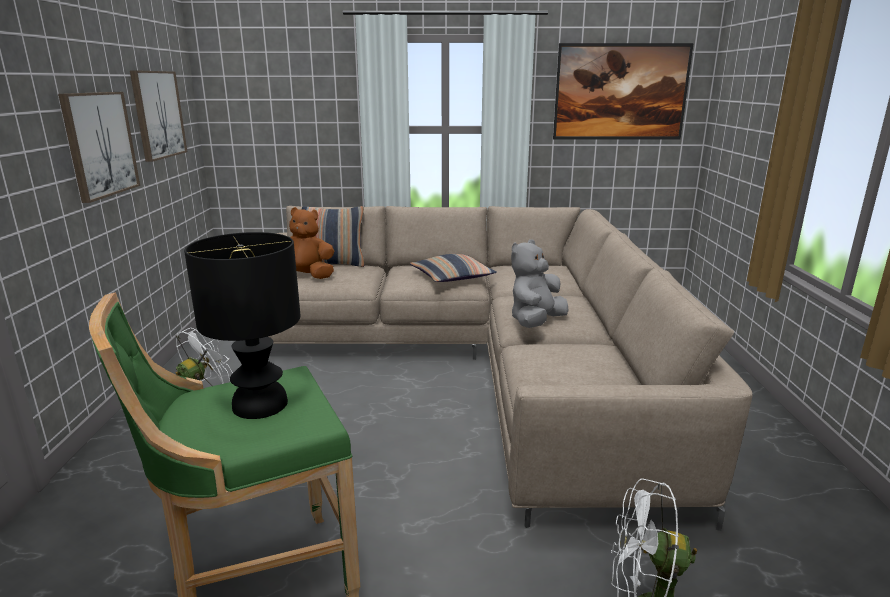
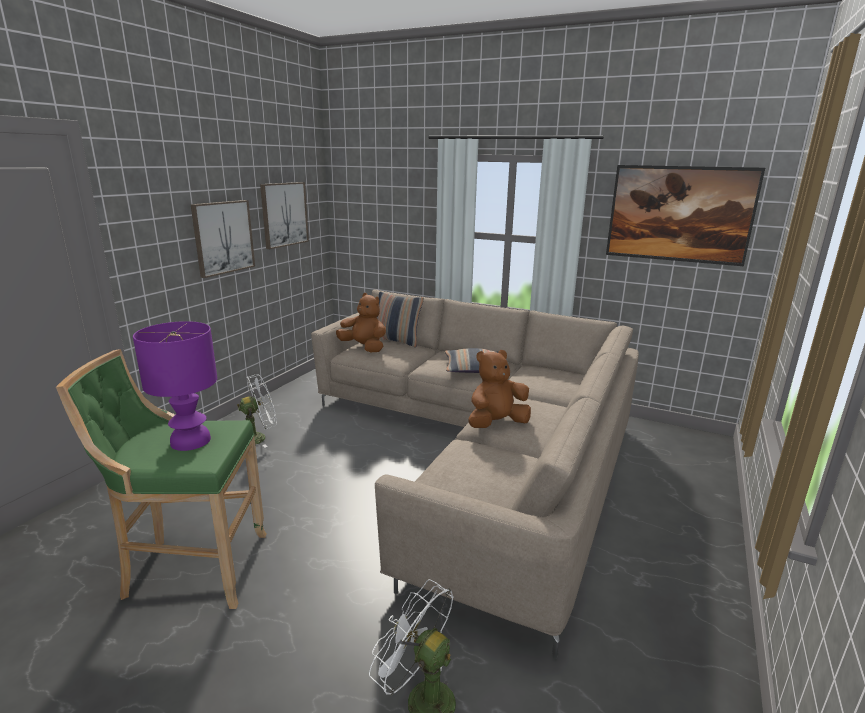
camera: 25 degrees right, 0 degrees up
black table lamp [184,232,301,419] -> purple table lamp [133,321,217,451]
grey plush toy [511,239,569,328] -> brown plush toy [468,350,531,428]

